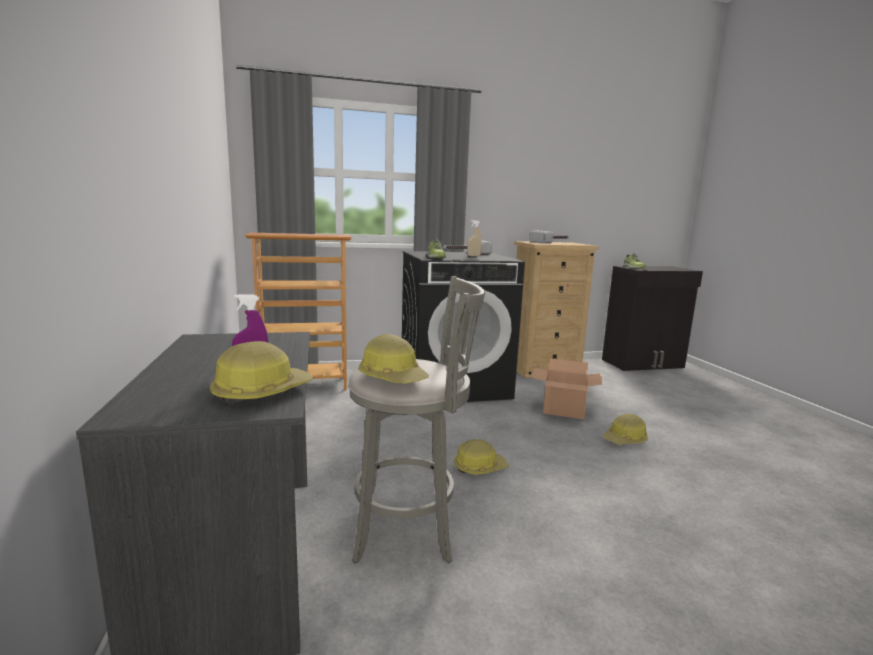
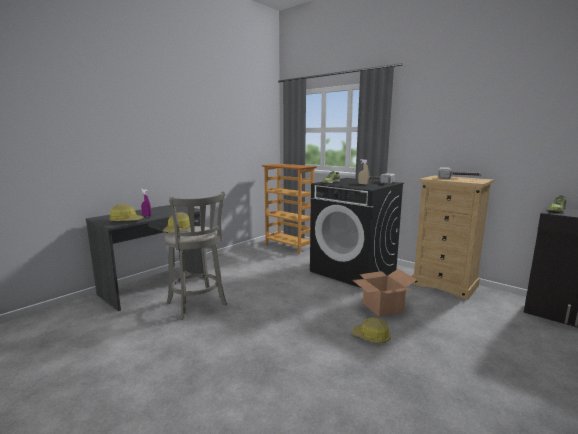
camera: 55 degrees right, 0 degrees up
hard hat [454,439,509,475] -> none

